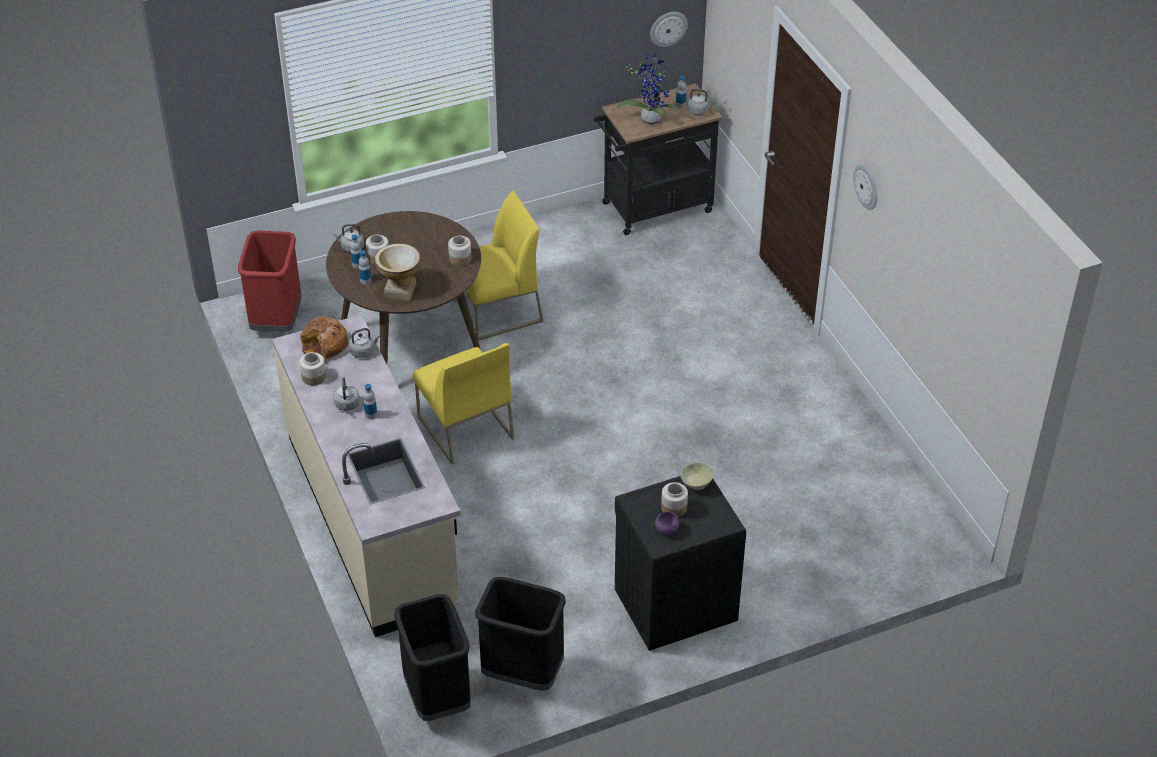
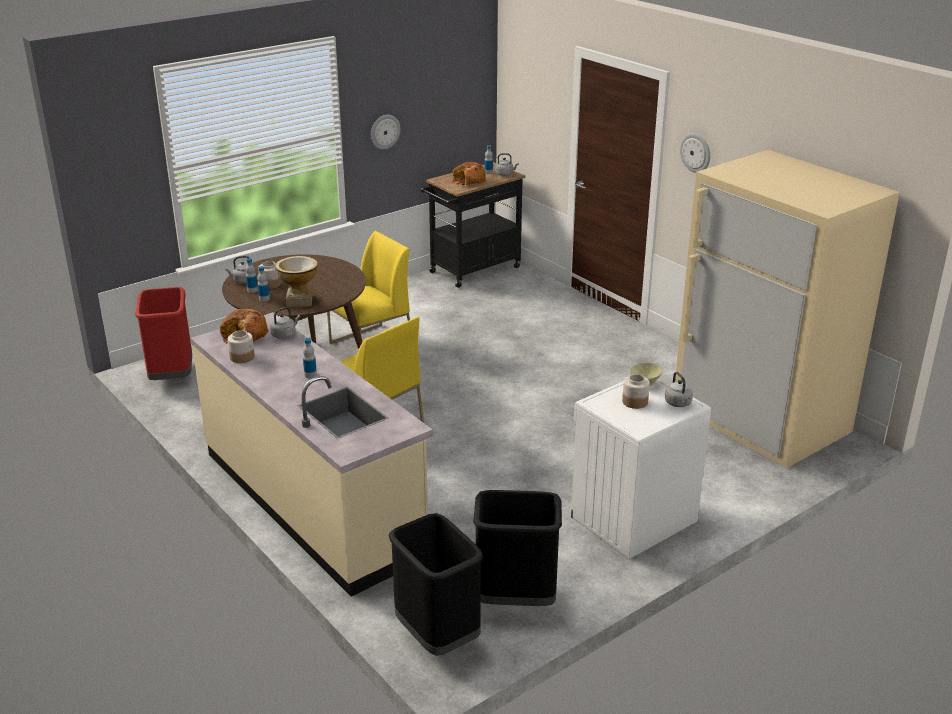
camera: 15 degrees left, 15 degrees down
grey kettle [333,377,360,411] -> grey kettle moved to [665,372,693,407]
jar [448,236,472,266] -> none
black washing machine [615,476,746,651] -> white washing machine [571,379,711,559]
potted plant [618,52,679,125] -> bread [452,162,486,185]
wall clock [650,12,688,47] -> wall clock moved to [371,115,400,149]
purple bowl [655,512,679,535] -> none
none -> beige fridge [675,150,900,468]

